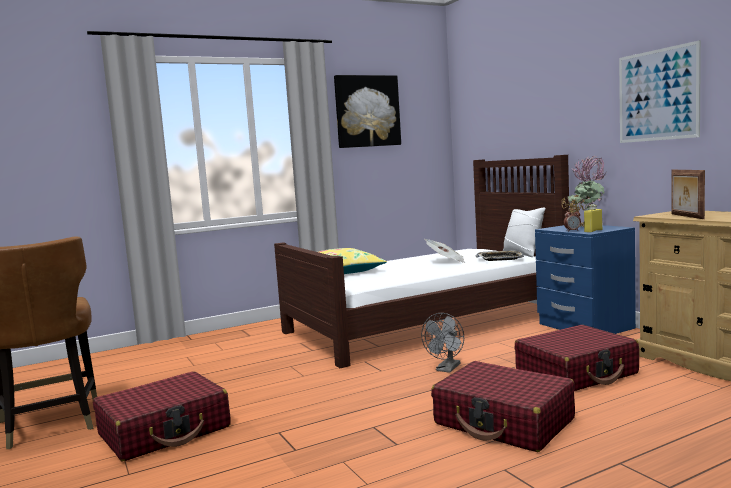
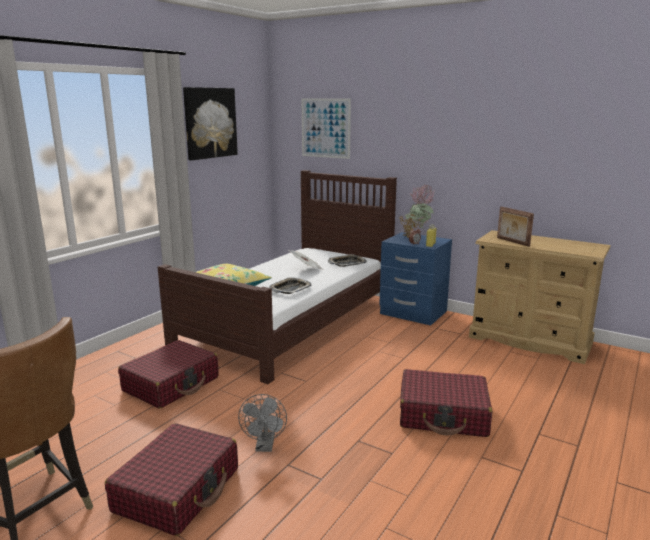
camera: 30 degrees left, 10 degrees up
grey fan [421,313,464,373] -> grey fan moved to [238,394,287,452]
white pillow [503,208,546,257] -> none
red suitcase [515,325,639,391] -> red suitcase moved to [118,340,219,409]
picture [619,40,701,143] -> picture moved to [302,99,351,159]
none -> tray [270,277,311,294]

